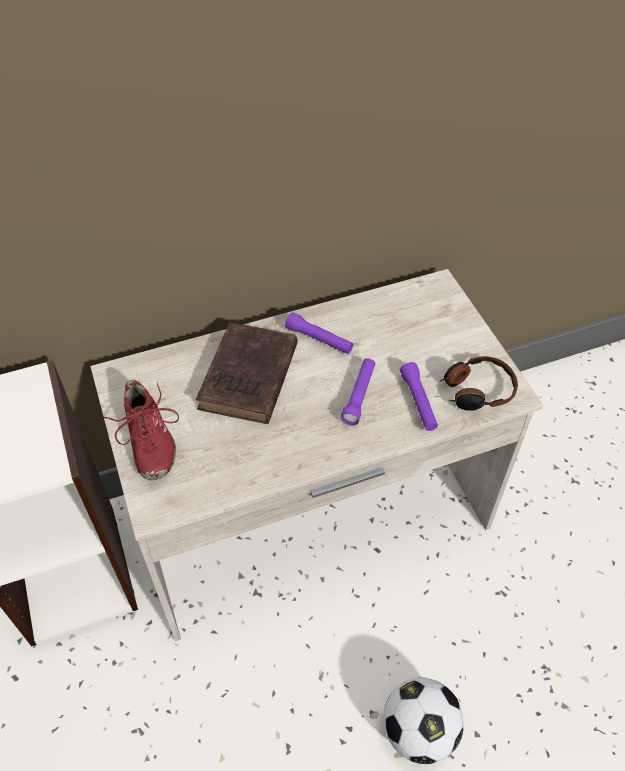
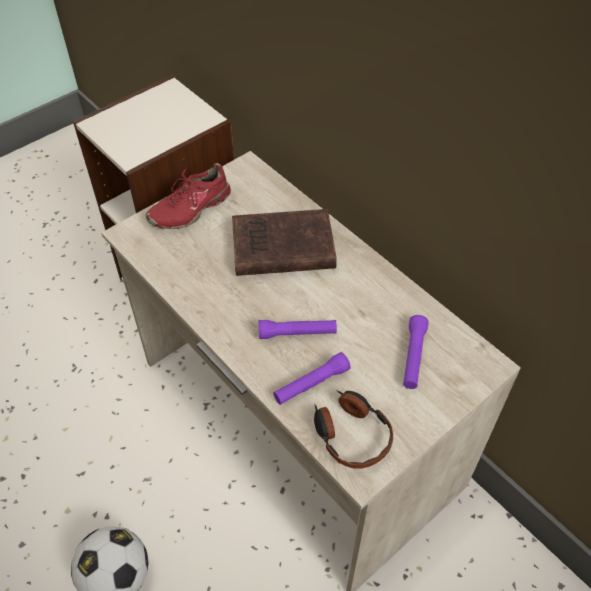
camera: 70 degrees right, 0 degrees up
purple flashlight [285,312,353,354] -> purple flashlight moved to [403,315,428,389]

